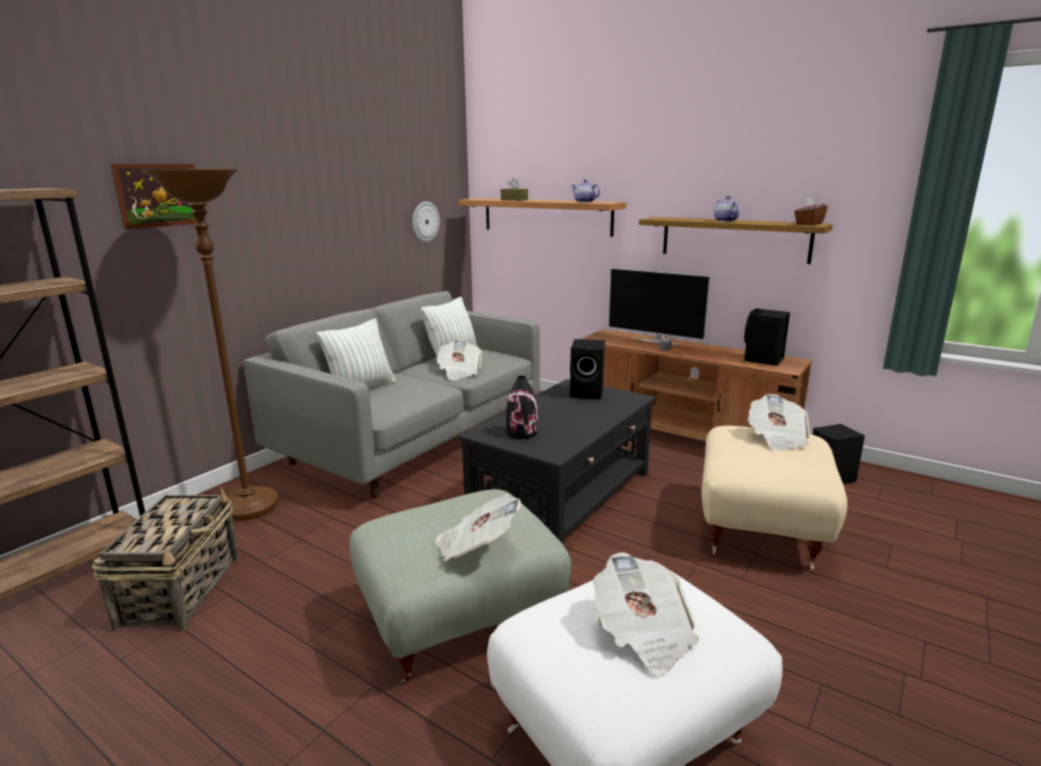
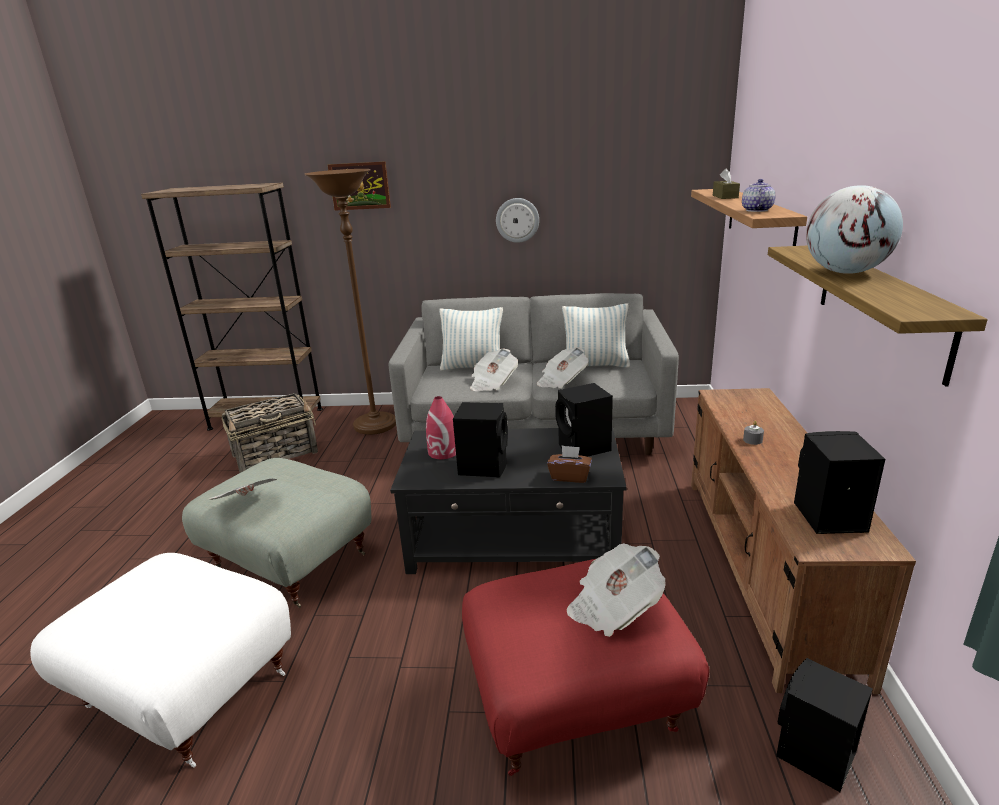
camera: 60 degrees right, 5 degrees up
wall clock [412,201,440,242] -> wall clock moved to [496,198,539,243]
black vase [506,376,538,439] -> red vase [426,396,456,459]
newspaper [593,552,699,676] -> newspaper moved to [470,349,518,391]
television [608,267,711,345] -> none
beige ottoman [701,426,847,570] -> red ottoman [462,559,710,776]
teapot [714,196,740,222] -> globe [806,185,903,274]
brown tissue box [794,197,828,225] -> brown tissue box moved to [547,445,592,483]
none -> black speaker [453,402,508,478]

